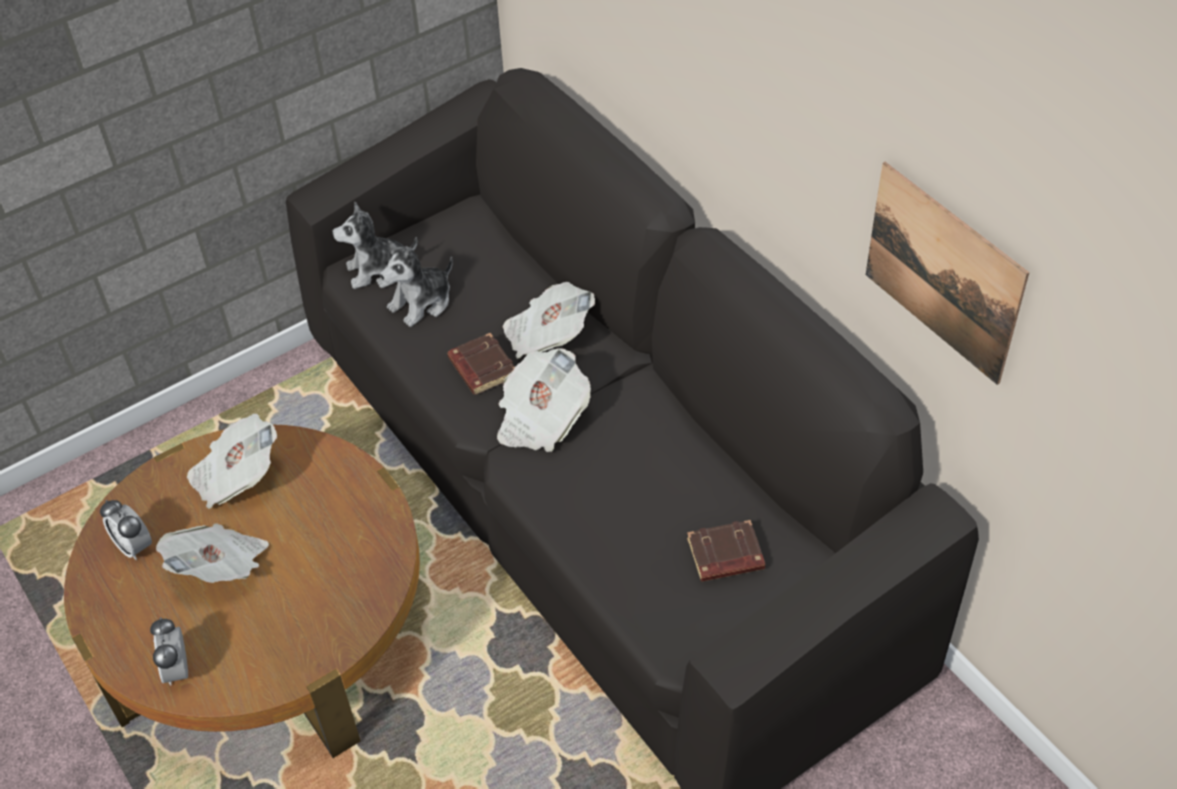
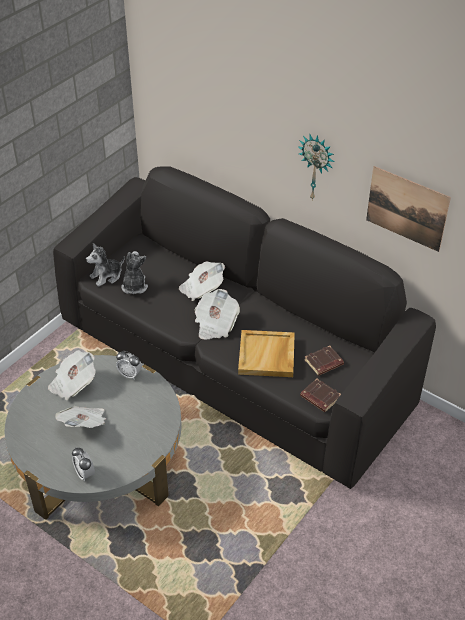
camera: 20 degrees left, 5 degrees down
brown coffee table [64,424,420,758] -> grey coffee table [4,355,181,520]
alarm clock [100,500,152,560] -> alarm clock moved to [116,351,142,379]
plush toy [380,241,453,327] -> plush toy turned 150 degrees clockwise [121,251,148,294]
brown book [447,333,515,395] -> brown book moved to [300,378,341,412]
none -> beige tray [238,330,295,377]
none -> wall clock [297,133,334,201]

